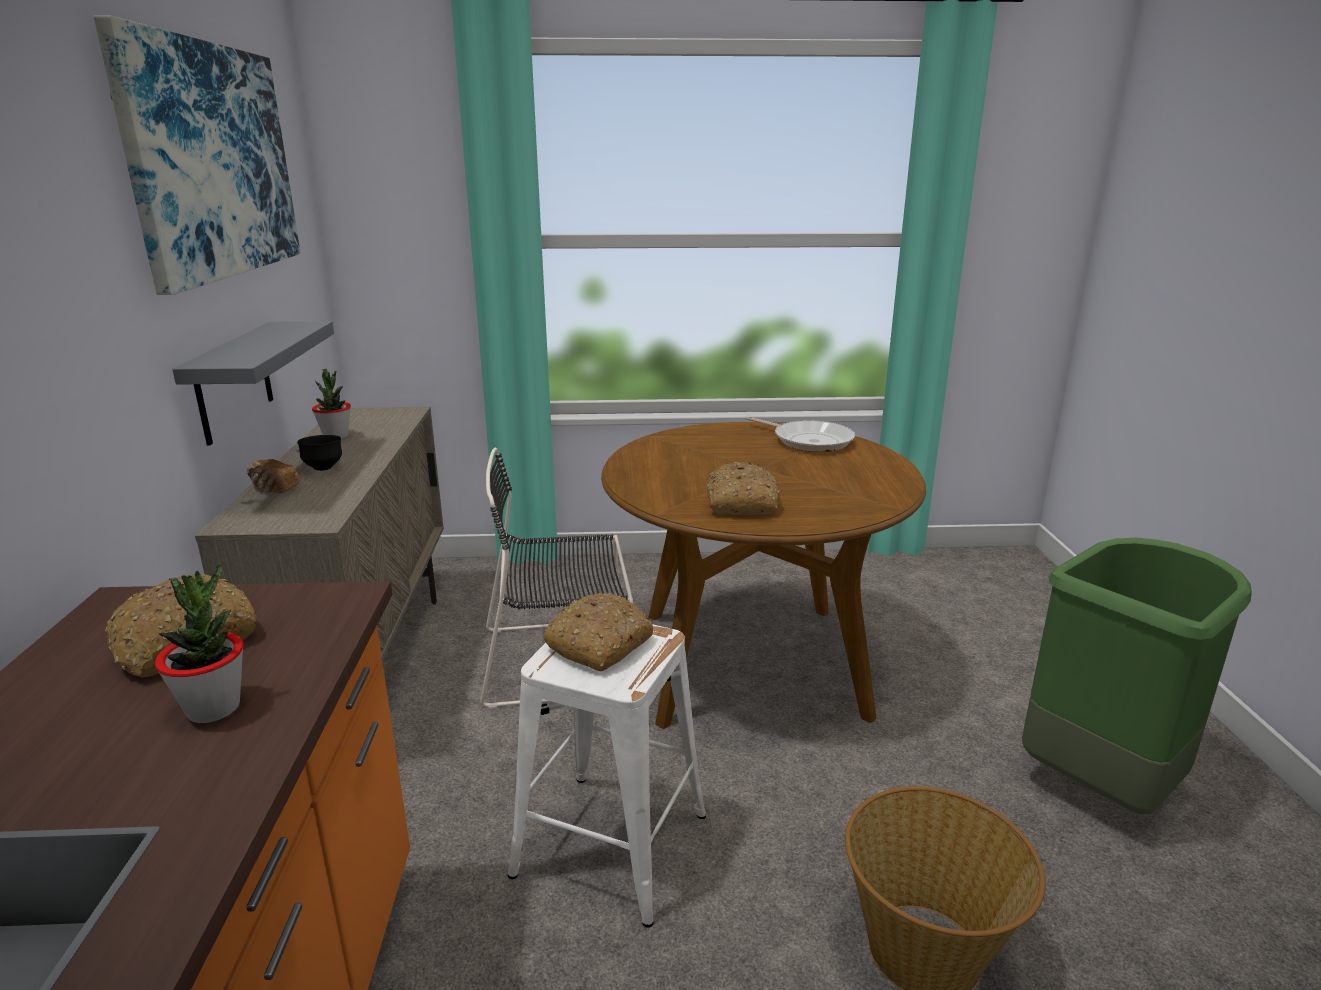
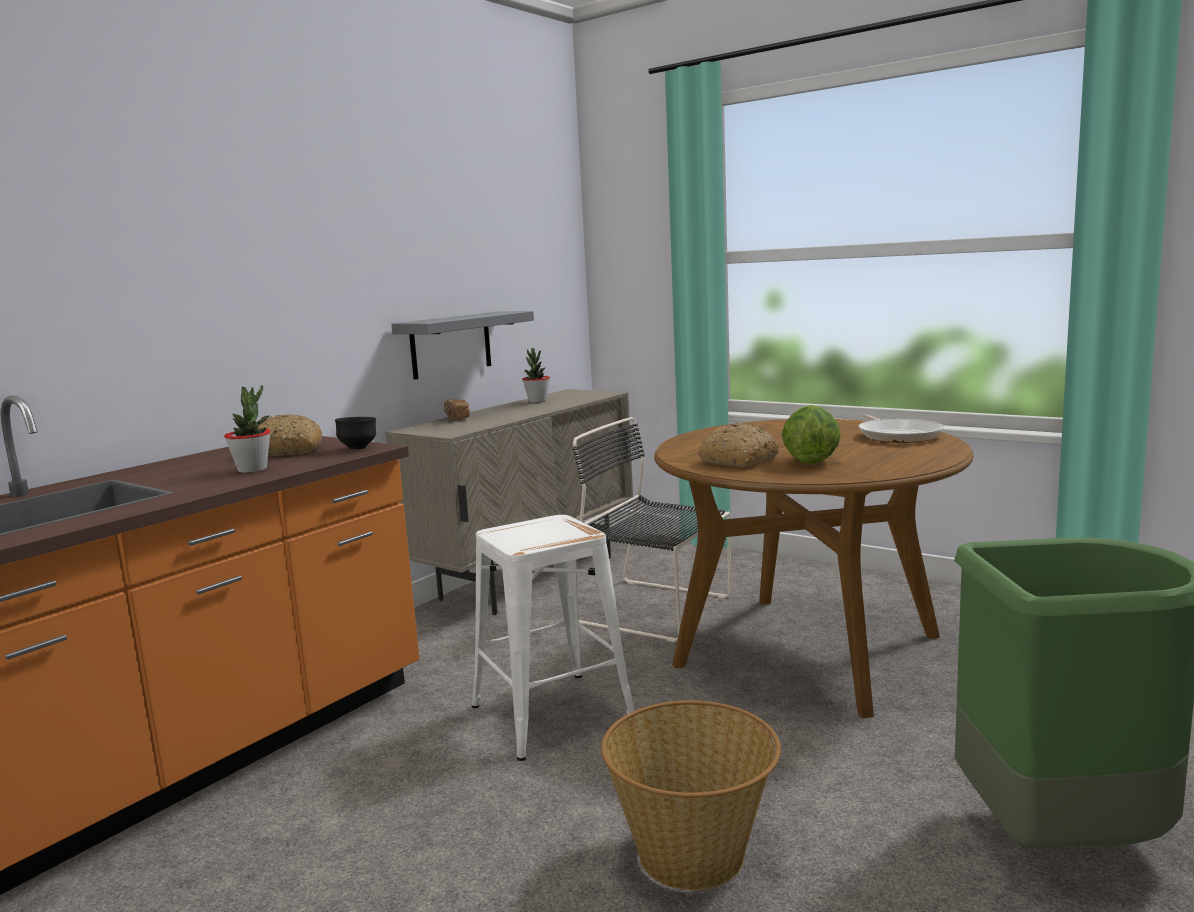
camera: 40 degrees right, 10 degrees down
picture [94,15,301,295] -> none
black bowl [297,435,342,471] -> black bowl moved to [335,417,376,449]
bread [543,593,653,671] -> none
none -> lettuce [782,405,841,464]

